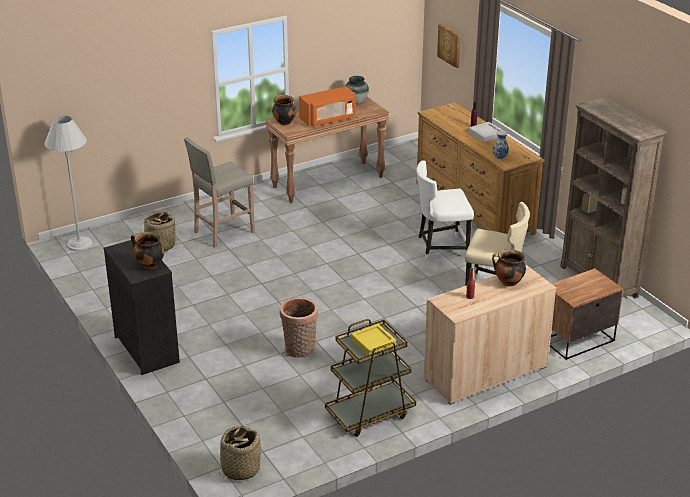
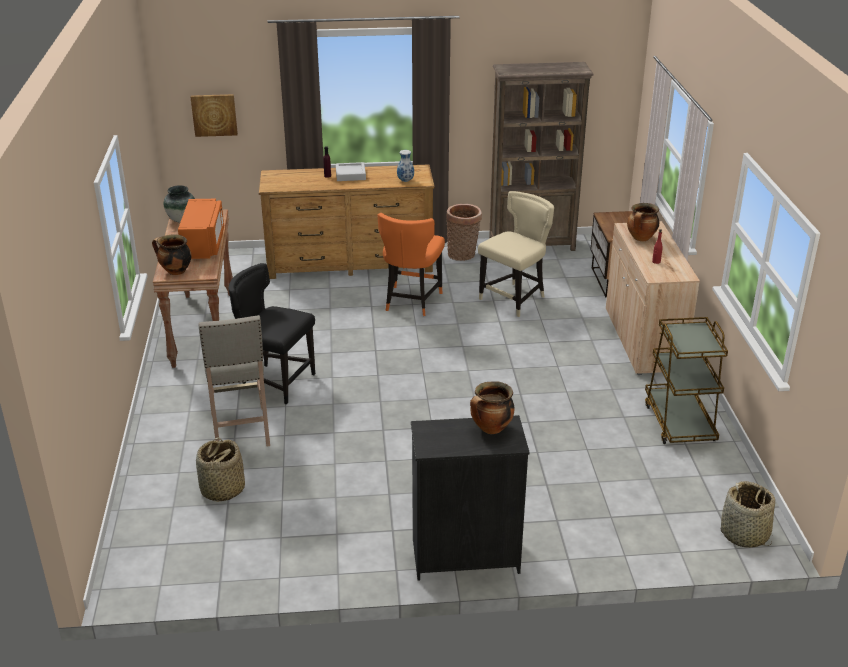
camera: 65 degrees left, 0 degrees up
white floor lamp [44,116,92,251] -> none
basket [280,297,318,358] -> basket moved to [446,204,482,261]
yellow tray [351,324,396,355] -> none
white chair [416,160,474,261] -> orange chair [378,213,445,316]
none -> black chair [228,263,315,404]

